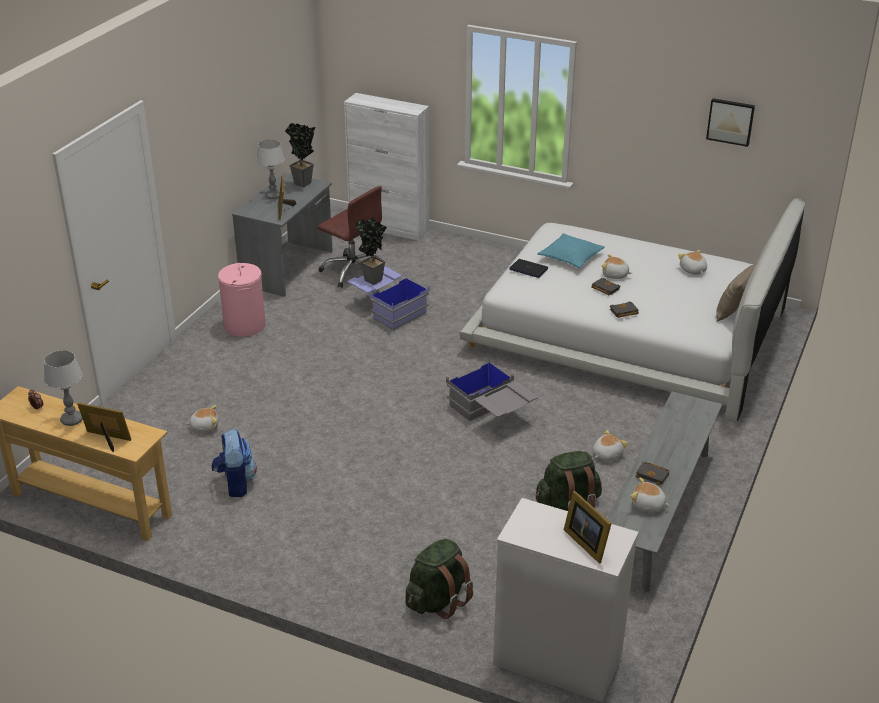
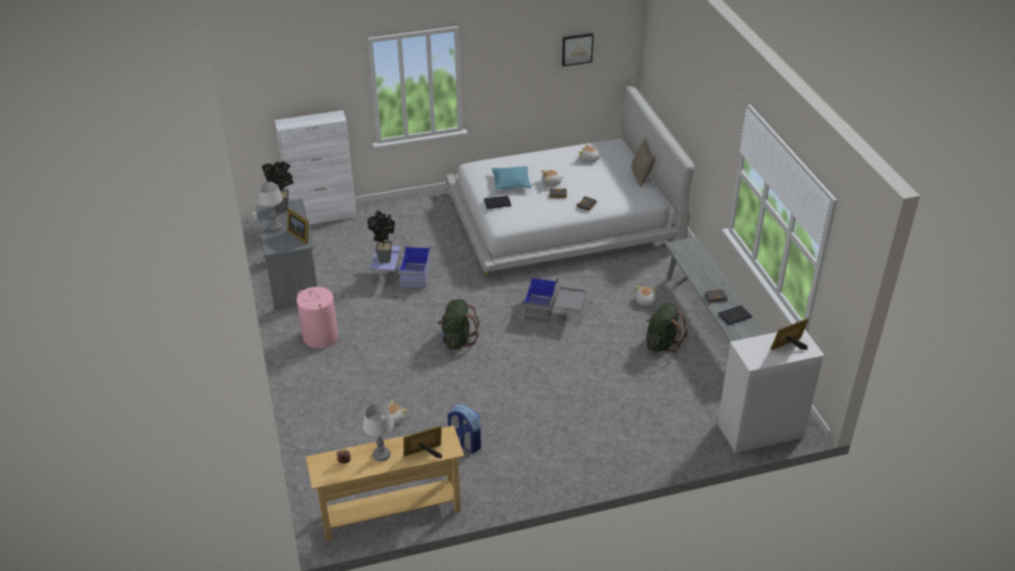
camera: 40 degrees left, 5 degrees up
brown office chair [318,186,382,288] -> none
green backpack [405,539,473,619] -> green backpack moved to [438,299,480,350]
picture frame [564,491,612,563] -> picture frame turned 135 degrees clockwise [770,318,809,350]
plush toy [630,478,670,512] -> laptop [718,305,752,325]

